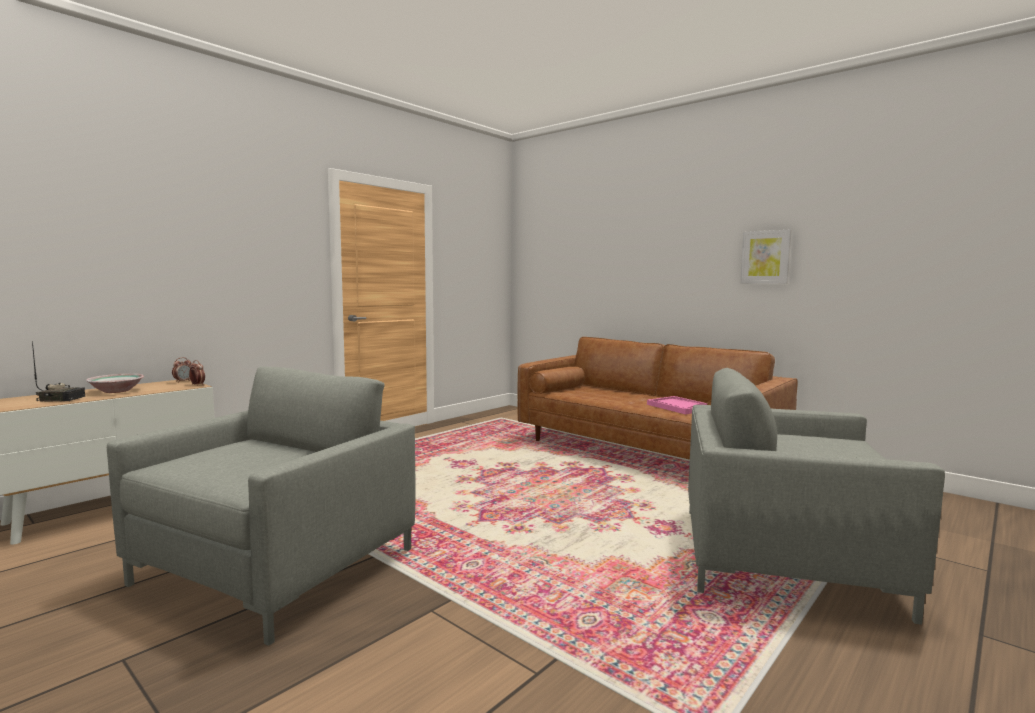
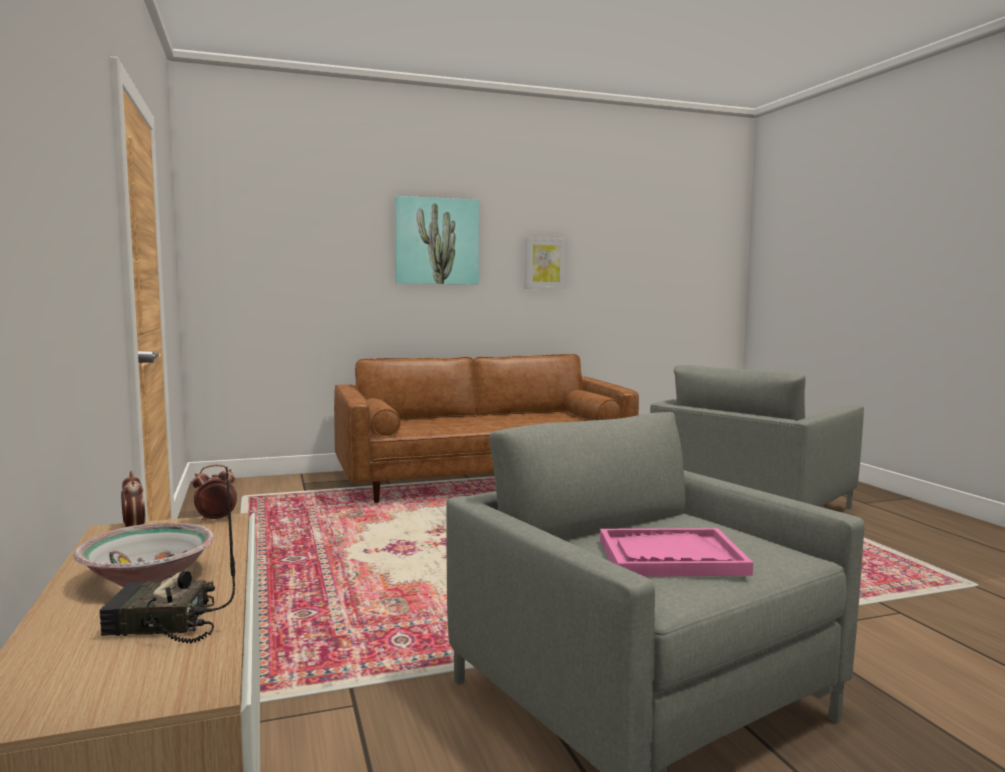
camera: 60 degrees left, 0 degrees up
radio [32,341,85,401] -> radio turned 120 degrees counterclockwise [100,467,235,644]
pink tray [647,396,707,414] -> pink tray moved to [600,528,753,577]
none -> picture [395,196,479,284]

